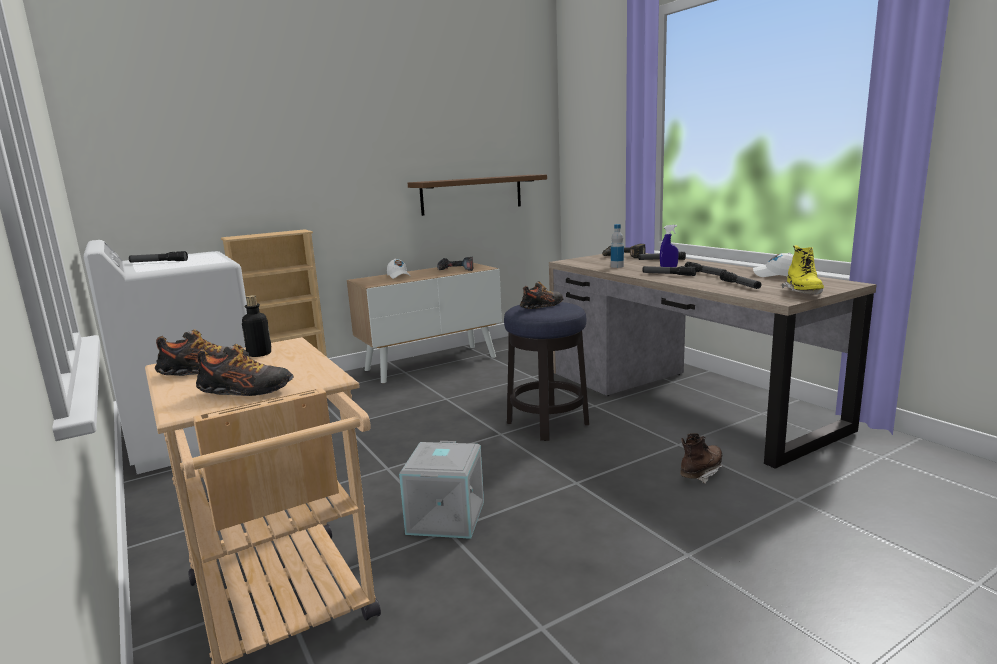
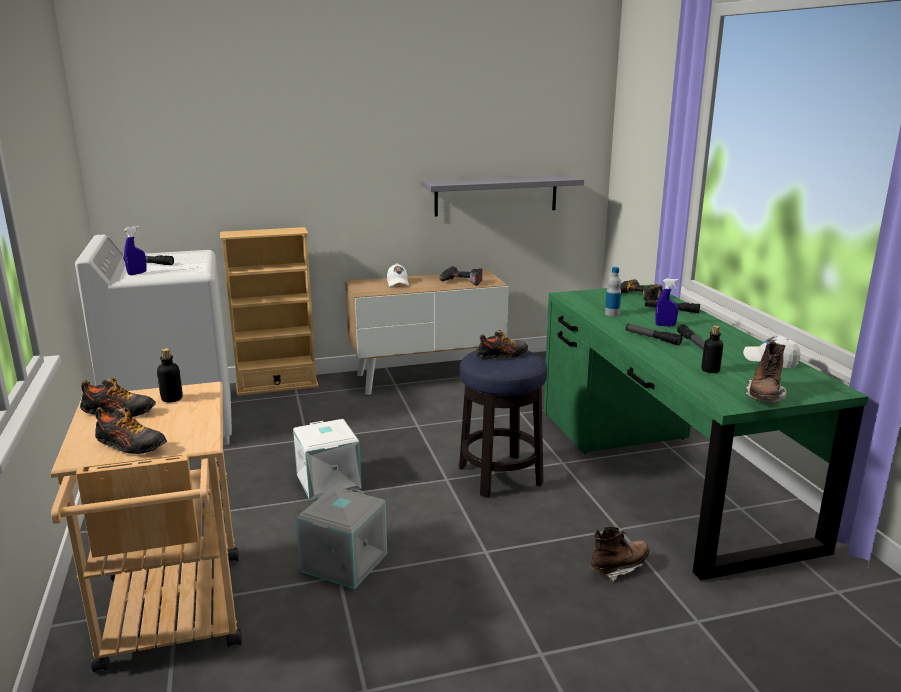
camera: 15 degrees right, 5 degrees up
brown shelf [408,175,547,216] -> grey shelf [421,174,584,217]
brown desk [549,253,877,469] -> green desk [543,284,868,580]
flashlight [720,271,761,289] -> bottle [701,325,723,373]
yellow boot [782,245,824,295] -> brown boot [746,339,787,403]
none -> blue spray bottle [124,226,147,275]
none -> white storage box [293,419,362,500]

